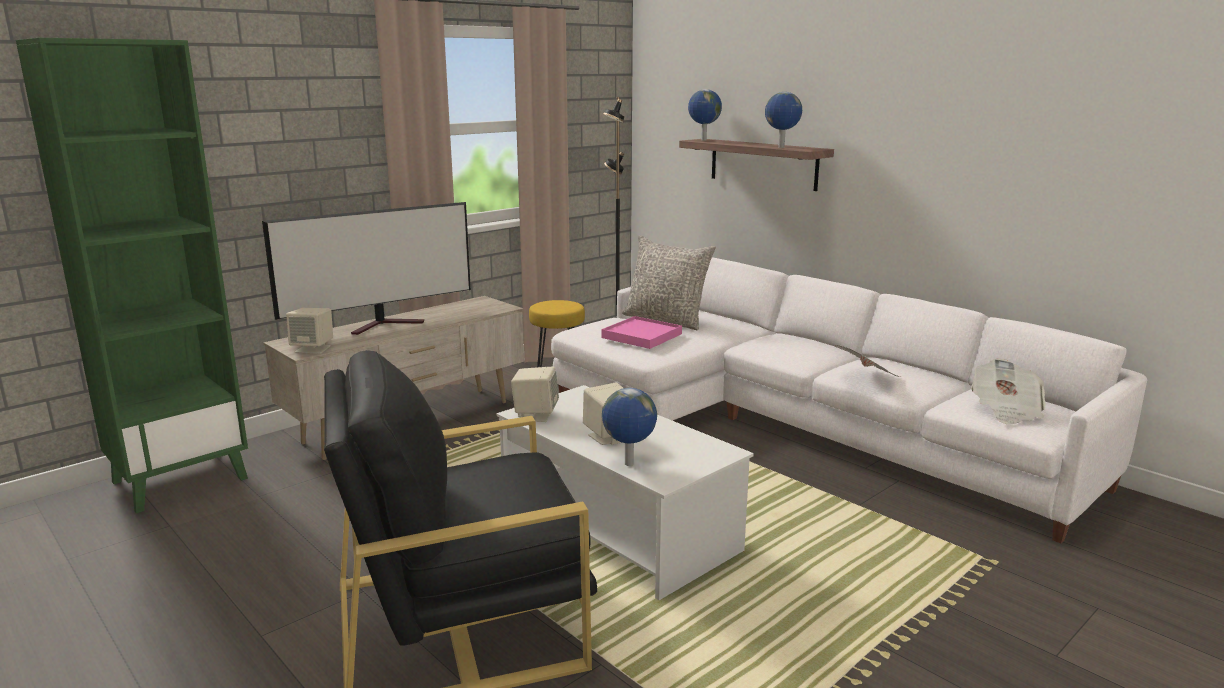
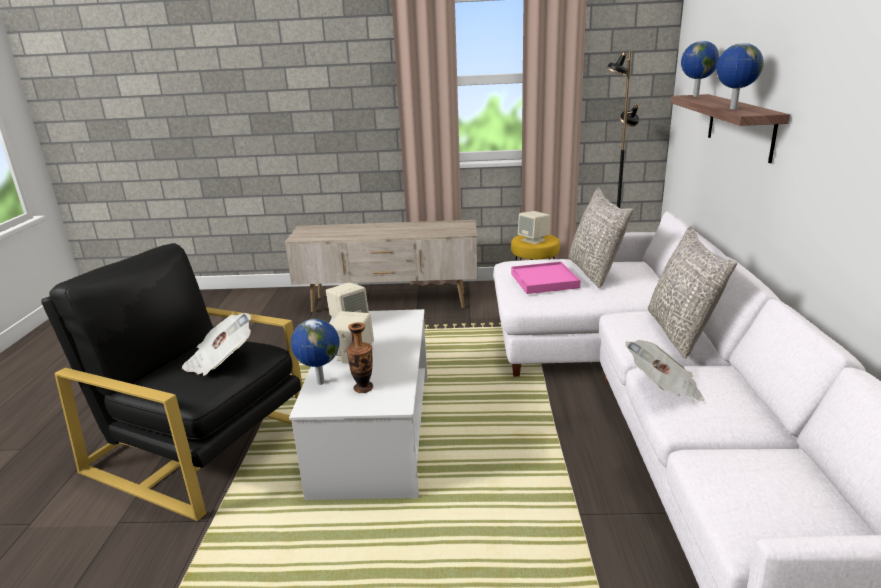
camera: 45 degrees right, 5 degrees up
green bookcase [16,38,248,513] -> none
television [262,202,471,335] -> none
beige speaker [286,308,333,354] -> beige speaker moved to [518,211,550,244]
newspaper [971,358,1046,424] -> newspaper moved to [182,313,252,376]
none -> vase [346,323,373,393]
none -> grey pillow [648,226,737,359]

